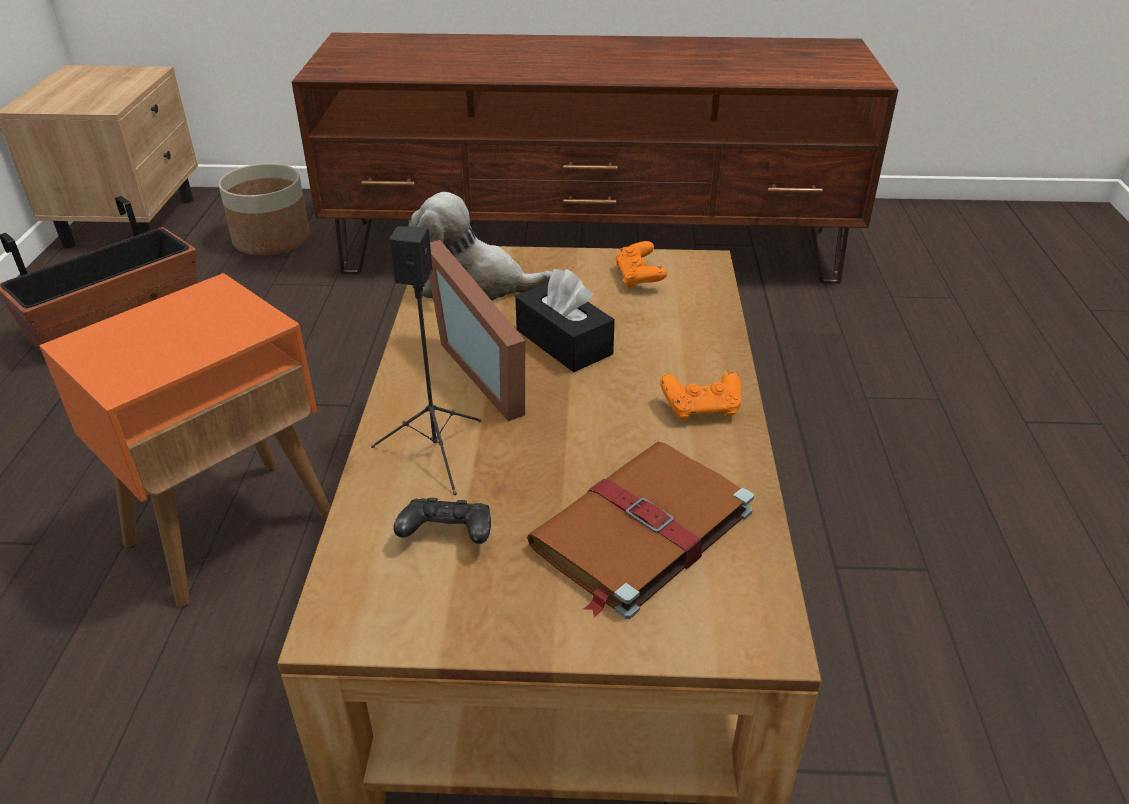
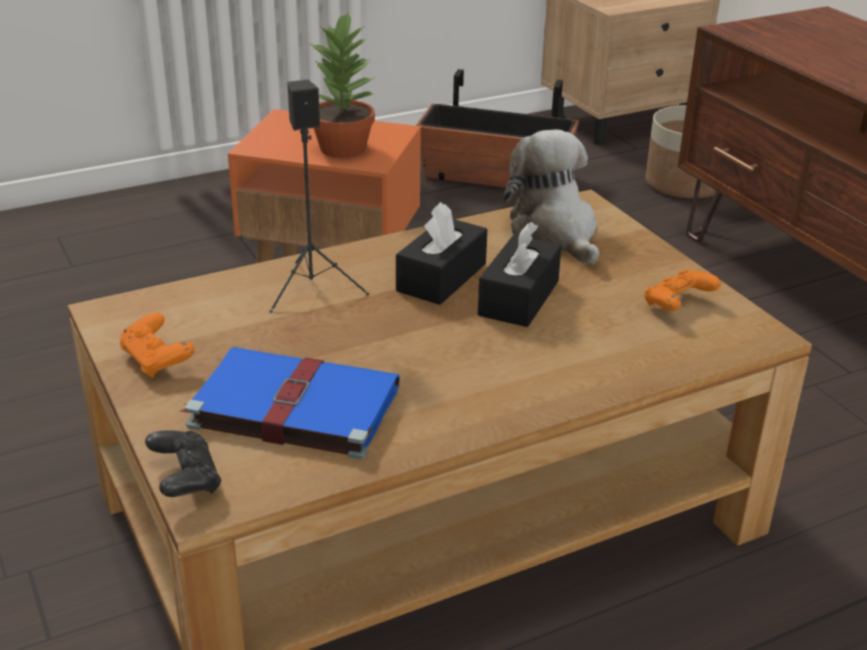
camera: 60 degrees right, 5 degrees down
black game controller [393,498,491,544] -> black game controller moved to [145,430,221,497]
picture frame [429,240,525,421] -> black tissue box [396,202,487,305]
brown book [527,442,754,619] -> blue book [180,347,400,460]
orange game controller [660,370,741,421] -> orange game controller moved to [120,312,194,378]
none -> potted plant [311,10,375,158]

